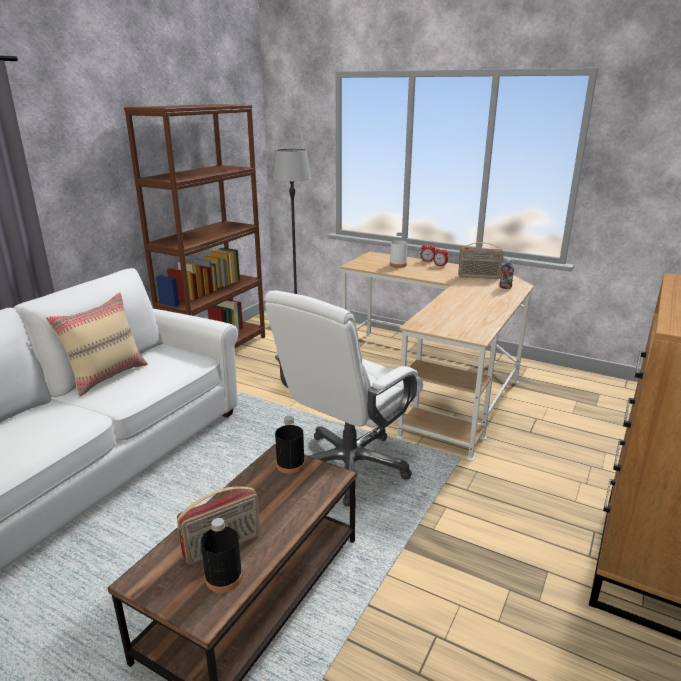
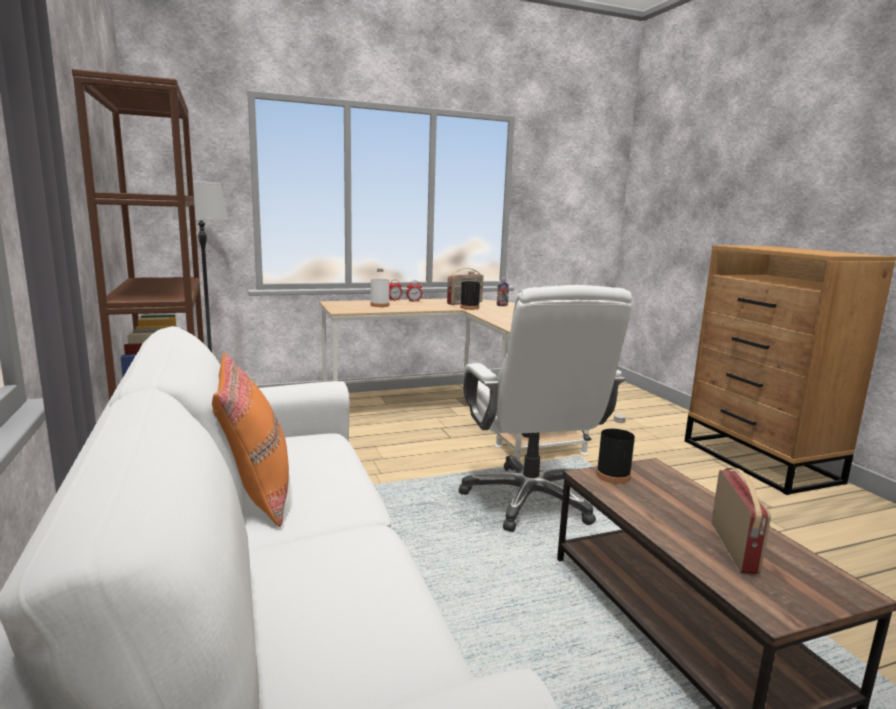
camera: 50 degrees left, 10 degrees down
beige pillow [46,292,148,396] -> orange pillow [212,353,289,527]
black bottle [201,518,243,593] -> black bottle moved to [460,271,480,310]

